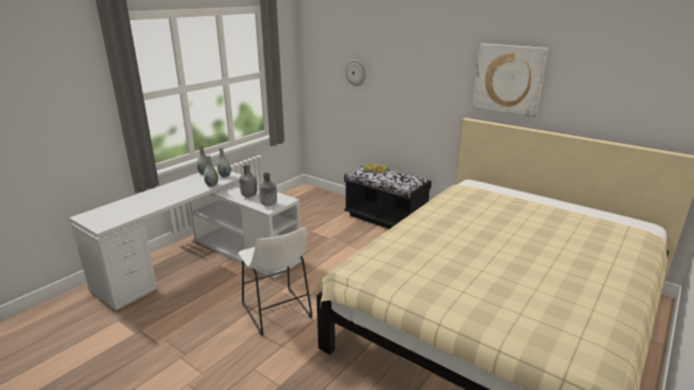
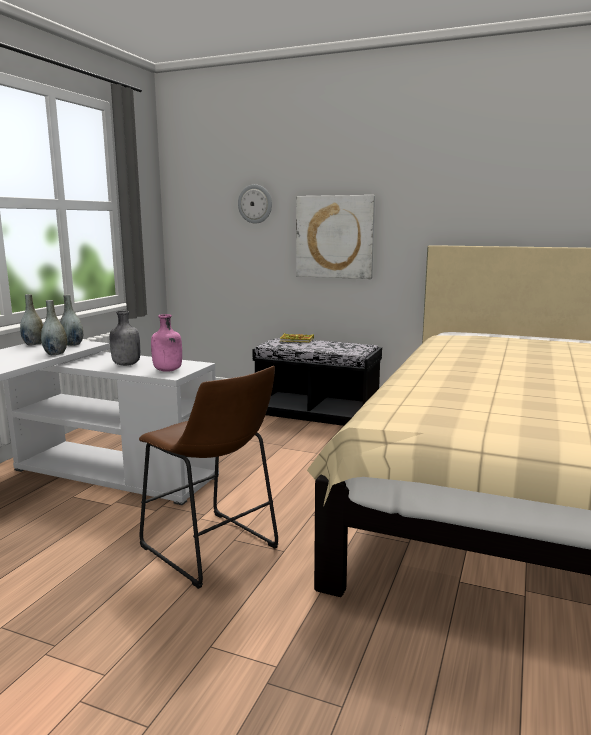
camera: 15 degrees left, 10 degrees down
white stool [238,227,313,336] -> brown stool [139,366,278,589]
grey bottle [259,173,277,206] -> pink bottle [151,314,182,372]
picture [473,43,548,117] -> picture moved to [296,195,375,279]

